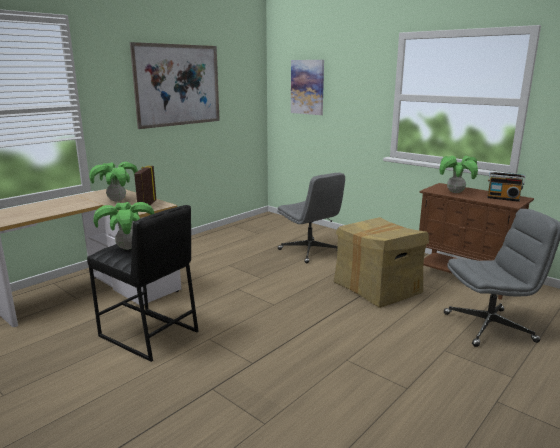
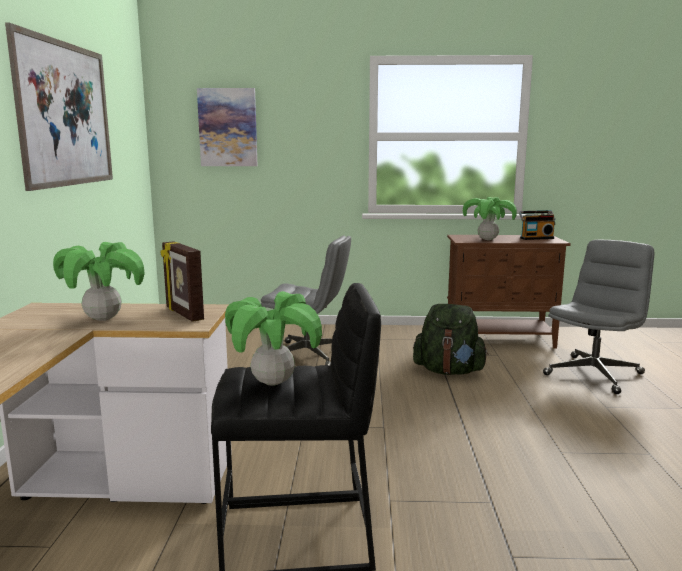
camera: 40 degrees left, 5 degrees down
cardboard box [334,217,429,308] -> green backpack [413,304,489,375]

